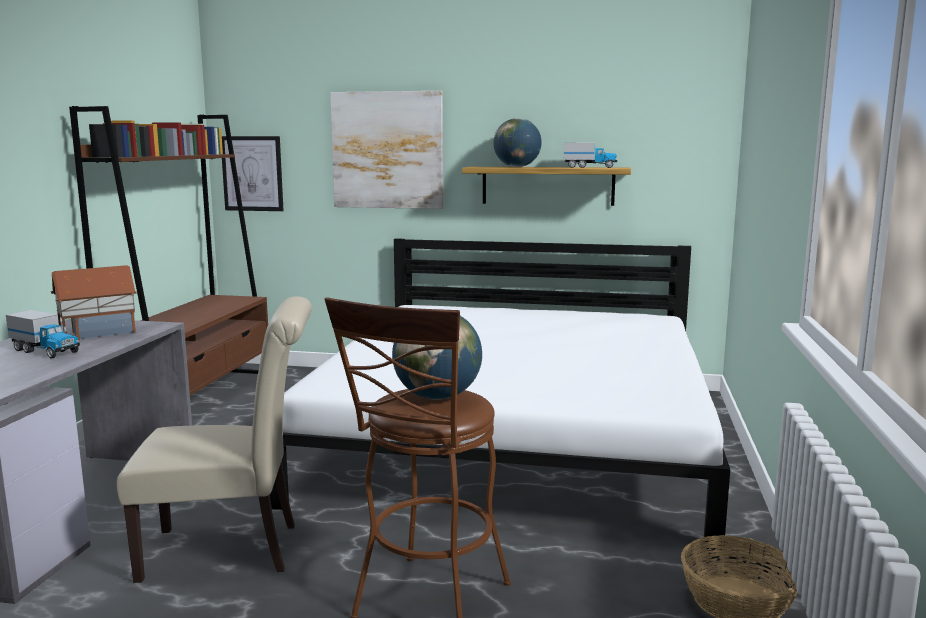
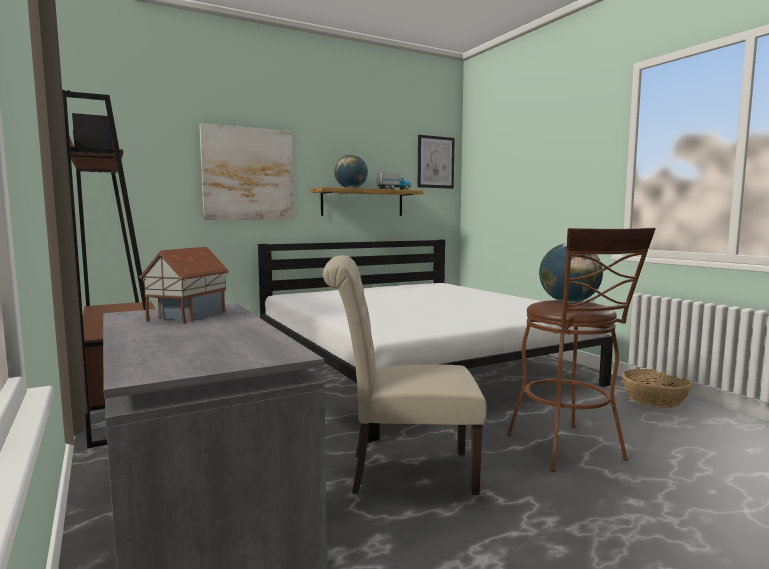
camera: 40 degrees left, 5 degrees down
toy truck [6,310,80,358] -> none
beige chair [116,296,312,583] -> beige chair turned 135 degrees counterclockwise [323,255,487,495]
picture [222,136,284,211] -> picture moved to [418,135,455,189]

